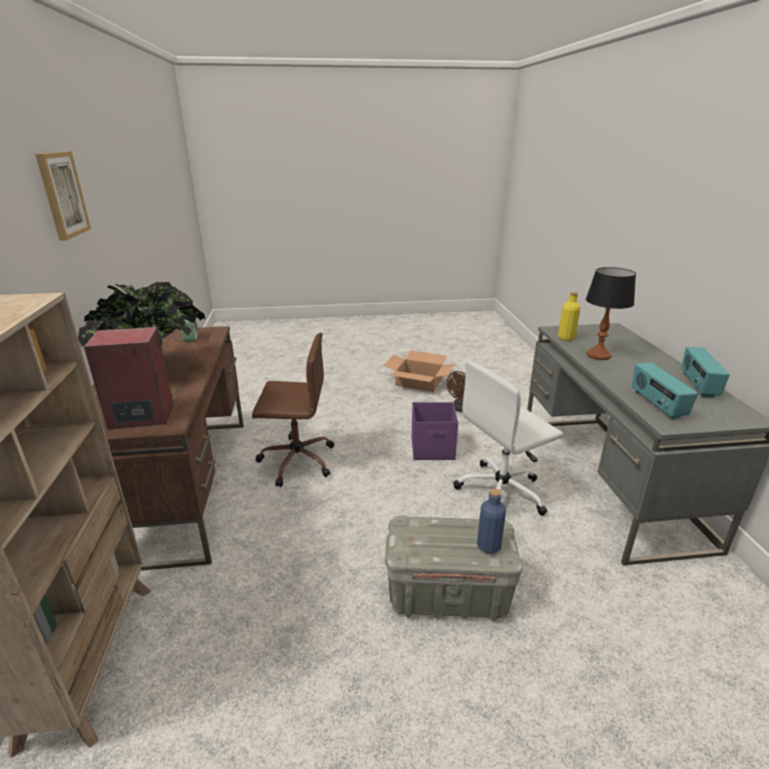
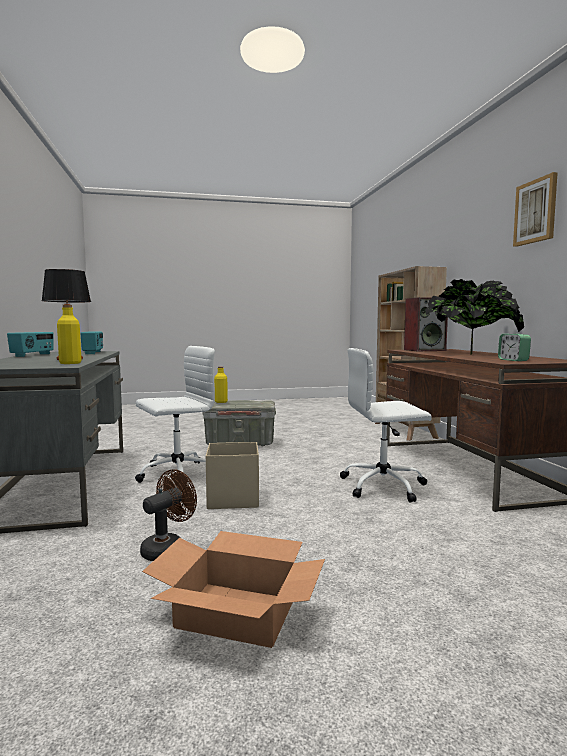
camera: 175 degrees right, 20 degrees down
brown office chair [252,332,334,487] -> white office chair [340,348,432,503]
purple storage box [412,402,458,460] -> beige storage box [206,442,259,509]
blue bottle [477,489,506,554] -> yellow bottle [214,366,228,403]

